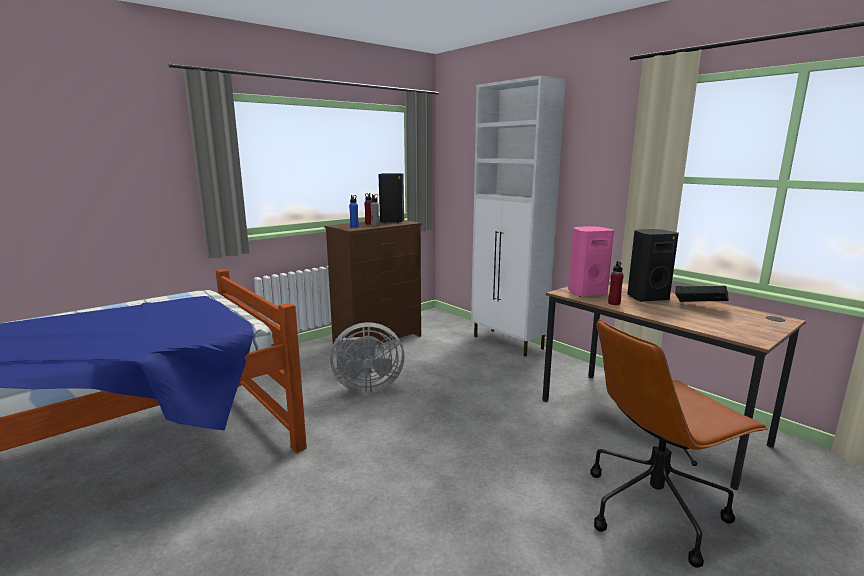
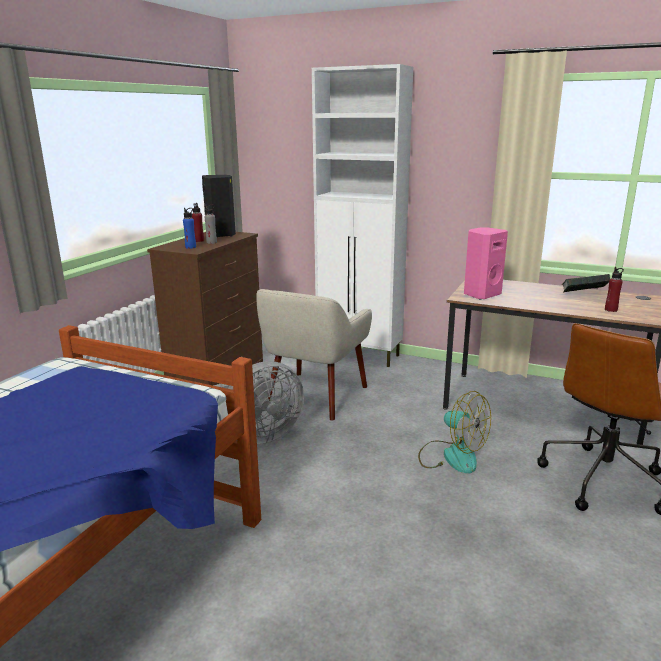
camera: 25 degrees left, 5 degrees up
red bottle [608,261,624,305] -> red bottle moved to [605,267,624,312]
black speaker [627,229,679,302] -> none
none -> beige armchair [256,289,372,421]
none -> fan [418,391,491,474]

